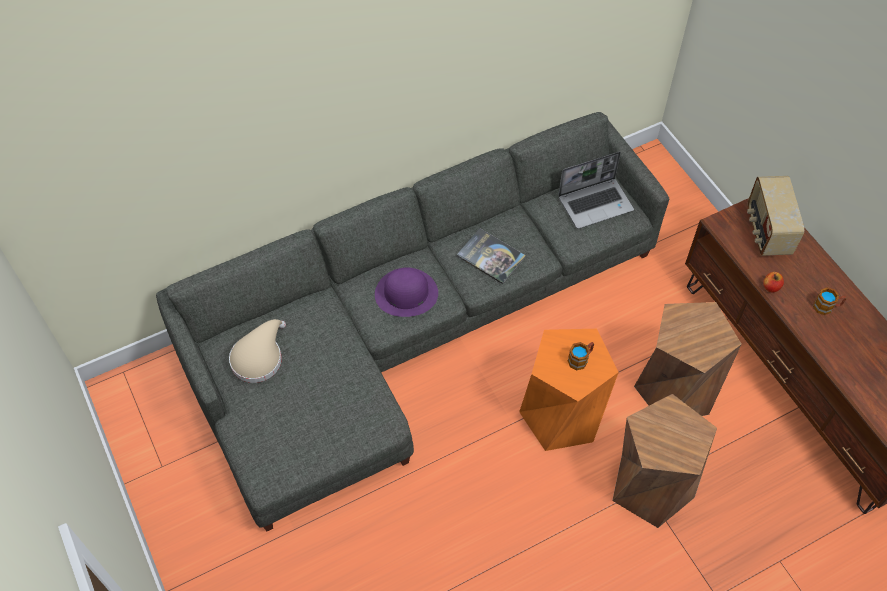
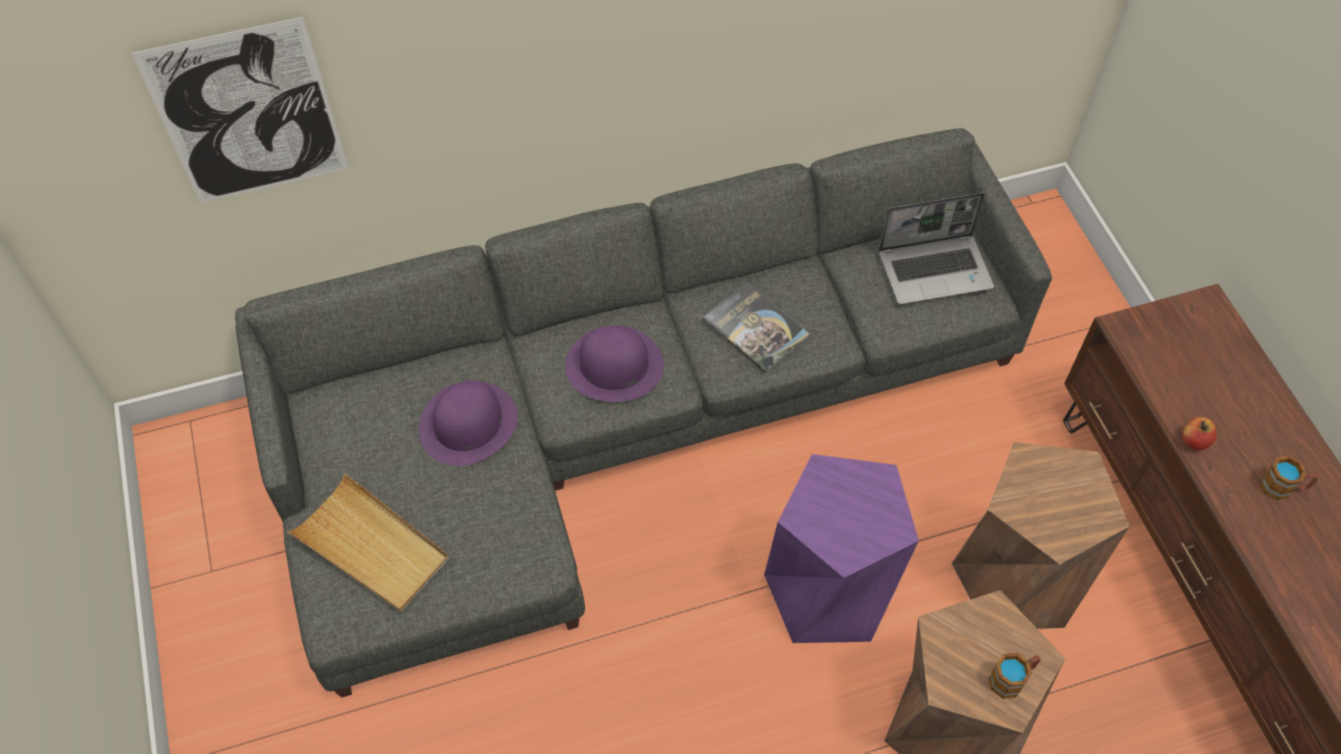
camera: 10 degrees right, 0 degrees up
beige hat [229,319,286,383] -> none
orange stool [519,329,619,451] -> purple stool [764,454,919,643]
mug [567,342,594,370] -> mug moved to [989,653,1040,699]
radio [747,176,804,256] -> none
none -> picture [132,17,349,203]
none -> beige tray [287,473,450,612]
none -> purple hat [419,380,518,466]

